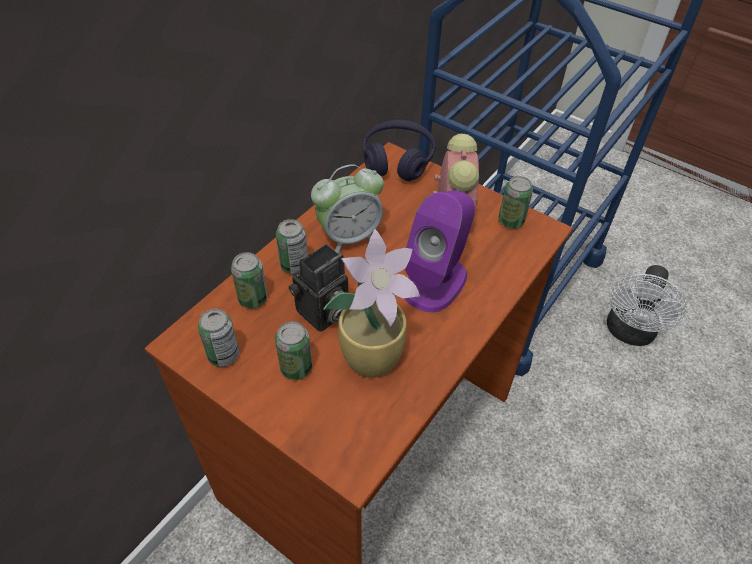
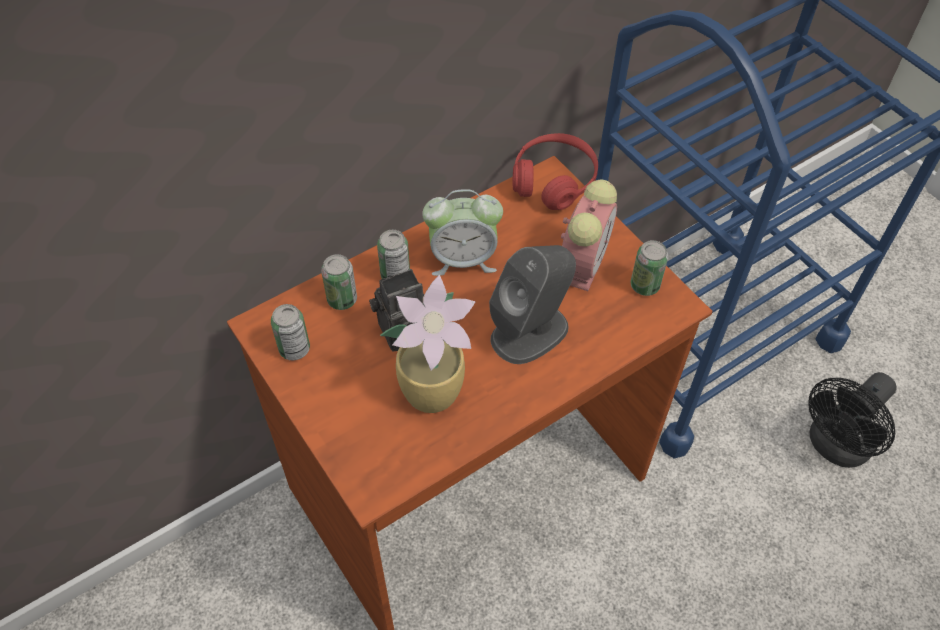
camera: 20 degrees right, 5 degrees up
can [275,321,312,380] -> none
purple headphones [363,120,435,181] -> red headphones [513,133,598,210]
purple speaker [404,190,475,312] -> grey speaker [489,245,576,364]
white fan [607,265,687,346] -> black fan [808,372,897,468]

